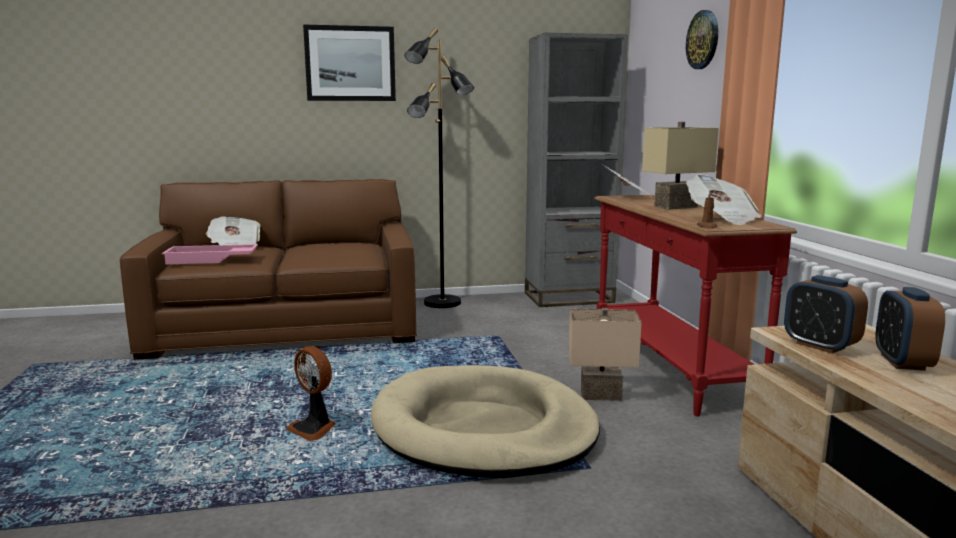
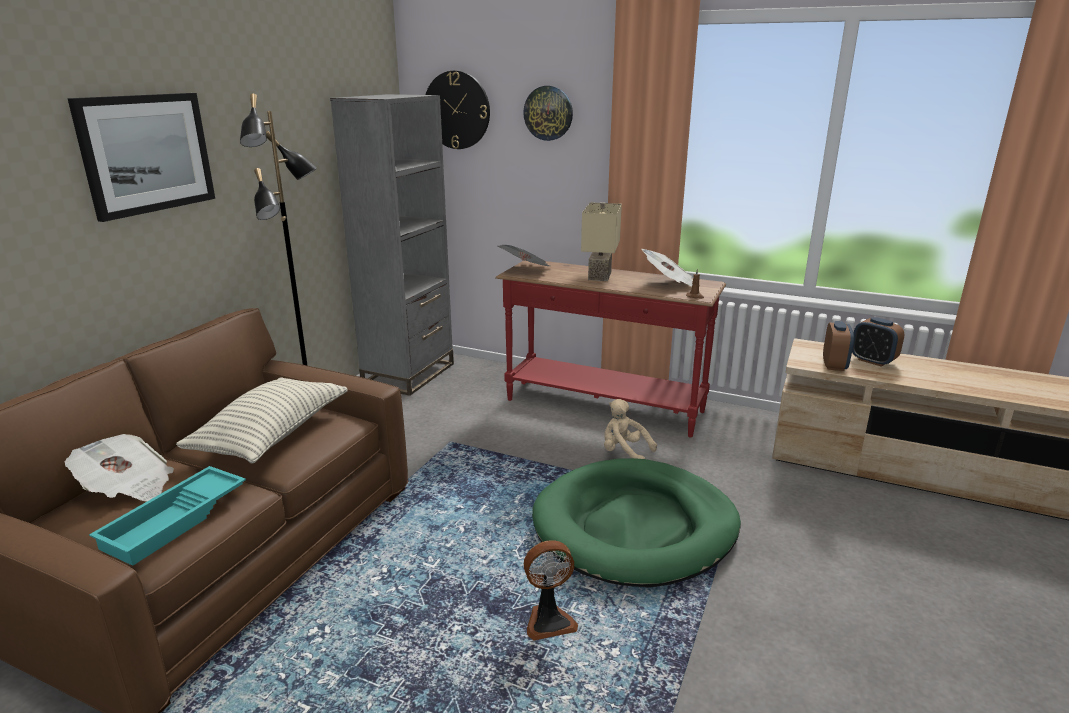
camera: 55 degrees left, 10 degrees up
pink tray [162,244,258,264] -> turquoise tray [89,466,246,566]
beige dog bed [371,365,600,478] -> green dog bed [532,458,741,588]
beige table lamp [568,308,642,401] -> beige plush toy [604,399,657,459]
alarm clock [784,275,868,354] -> alarm clock turned 75 degrees counterclockwise [823,321,854,371]
none -> pillow [176,377,348,464]
none -> wall clock [426,71,490,149]

